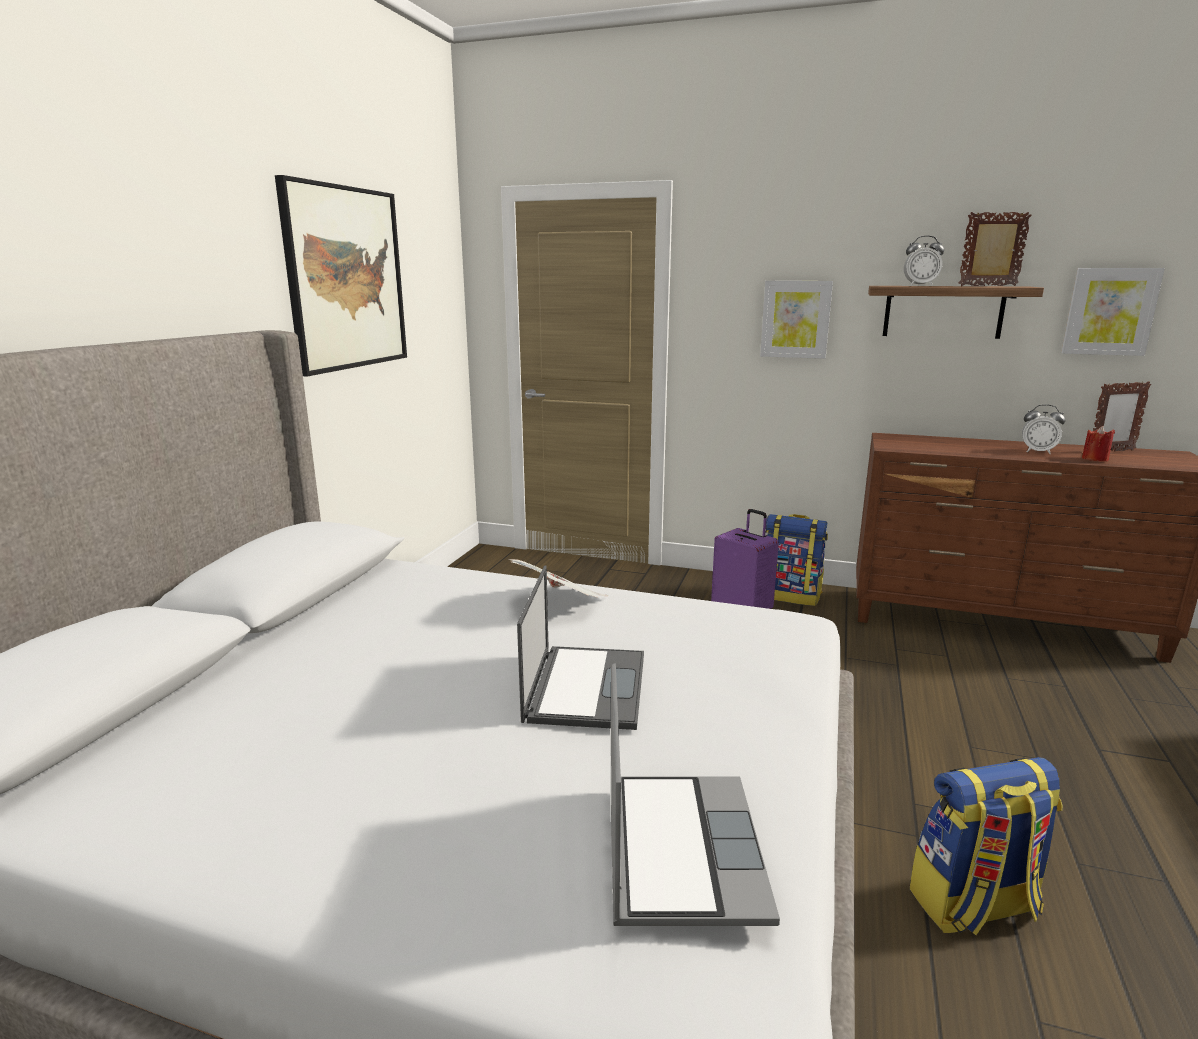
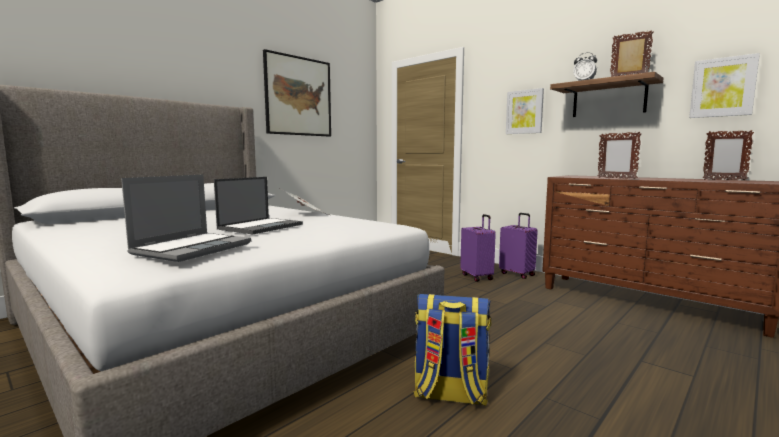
camera: 25 degrees right, 10 degrees down
backpack [766,514,828,606] -> purple suitcase [499,213,538,279]
alarm clock [1022,404,1065,454] -> none
red candle [1082,426,1115,462] -> none
none -> picture frame [598,132,641,179]

